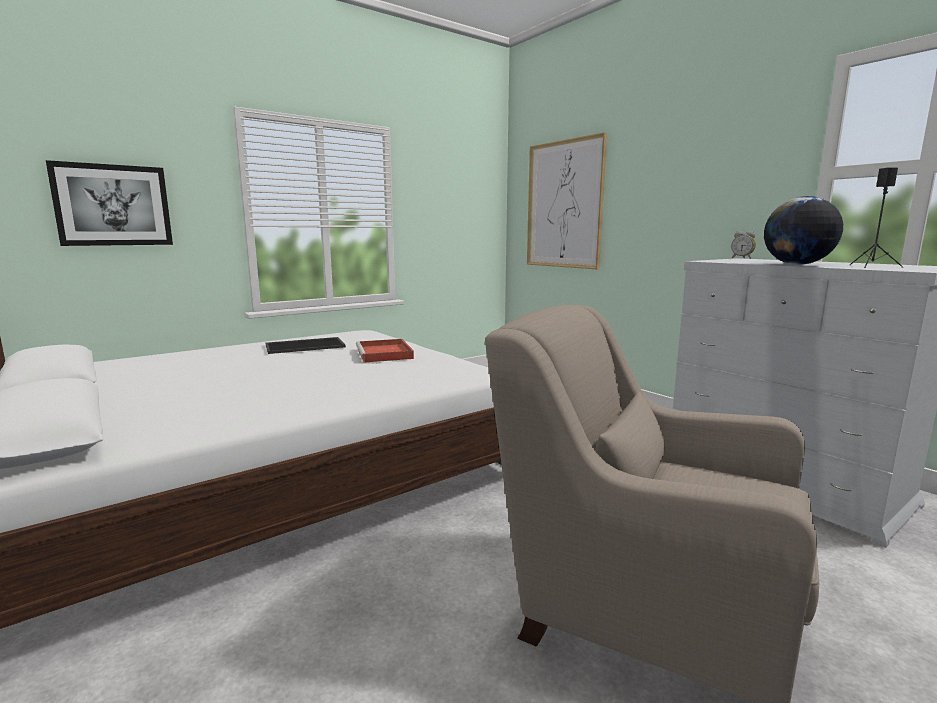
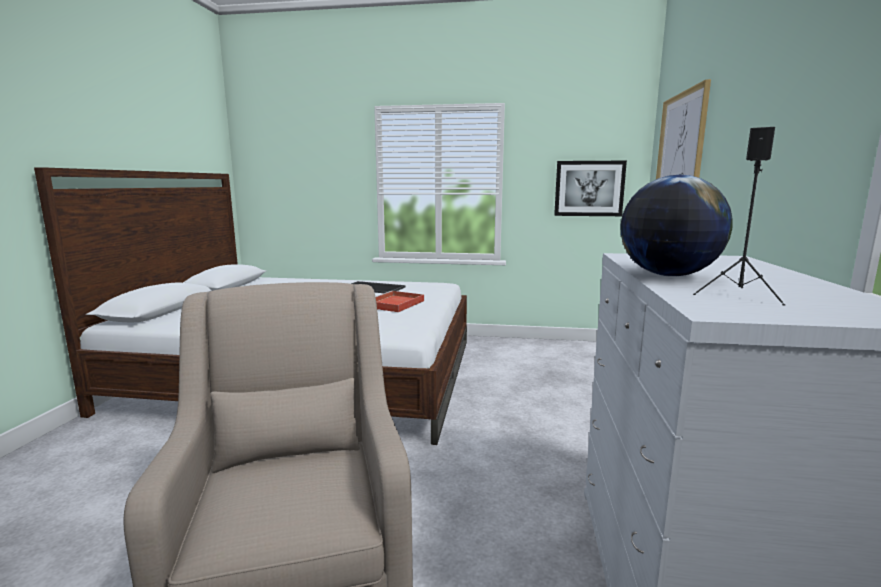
camera: 45 degrees right, 0 degrees up
picture [46,160,173,246] -> picture moved to [554,161,627,216]
alarm clock [731,231,756,259] -> none

